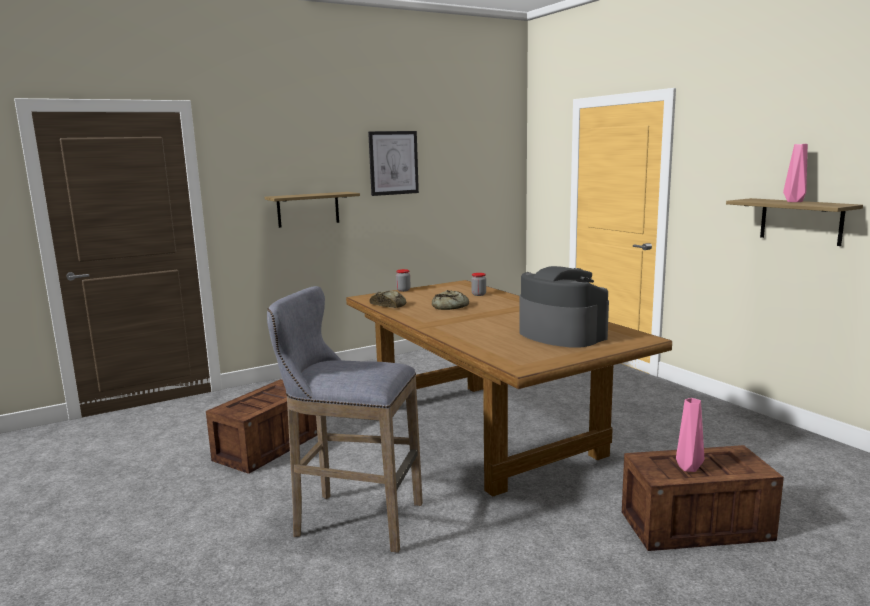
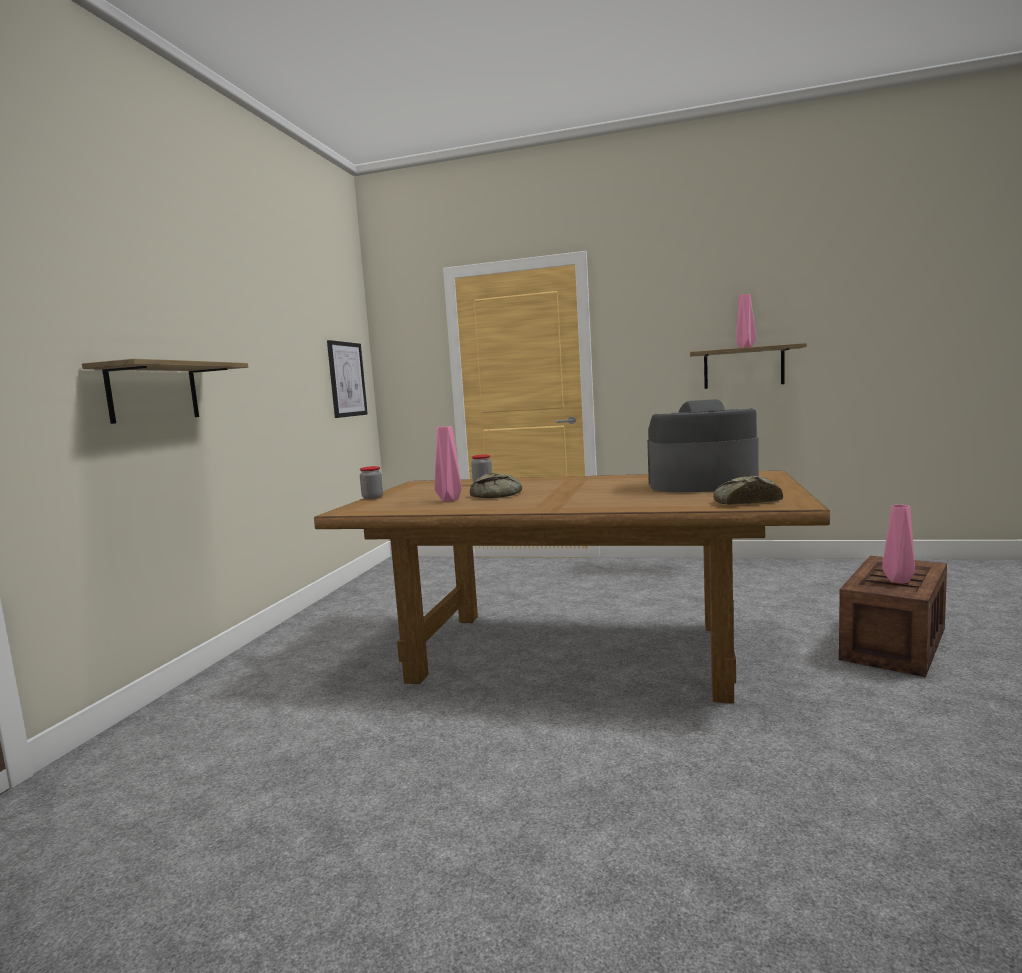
camera: 45 degrees left, 5 degrees down
crate [206,379,317,474] -> none
grey stool [267,286,423,553] -> none
picture [368,131,419,196] -> picture moved to [327,340,368,418]
bread [369,291,406,308] -> bread moved to [713,476,783,505]
none -> pink vase [435,426,462,502]

